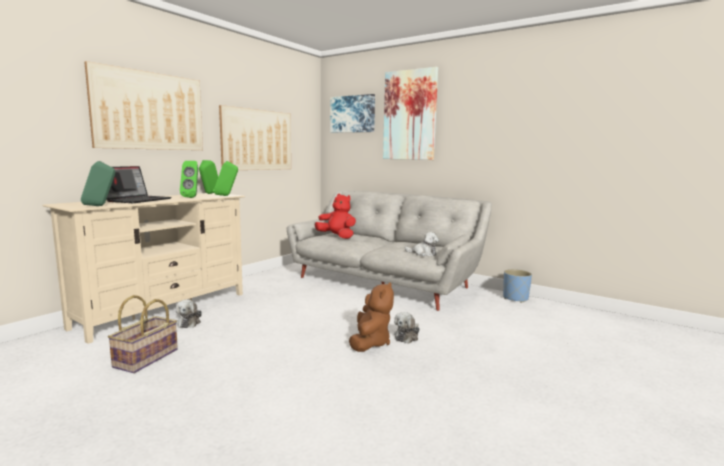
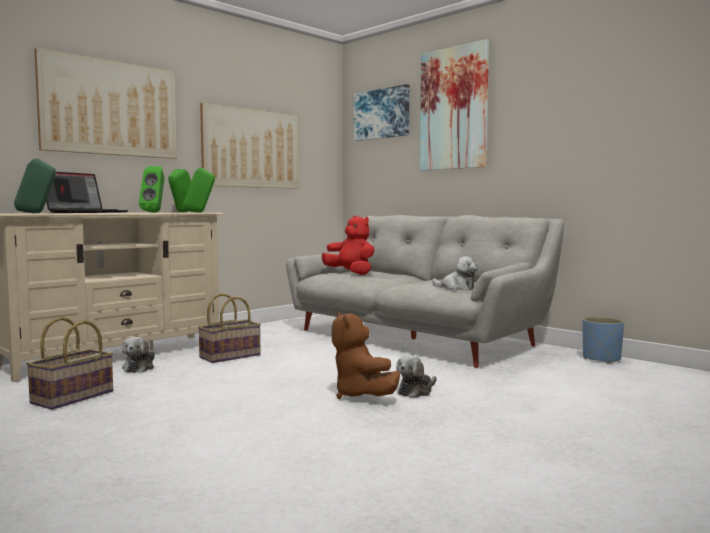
camera: 10 degrees right, 5 degrees down
brown plush toy [349,282,394,352] -> brown plush toy turned 135 degrees clockwise [332,312,400,399]
none -> basket [198,293,261,363]

